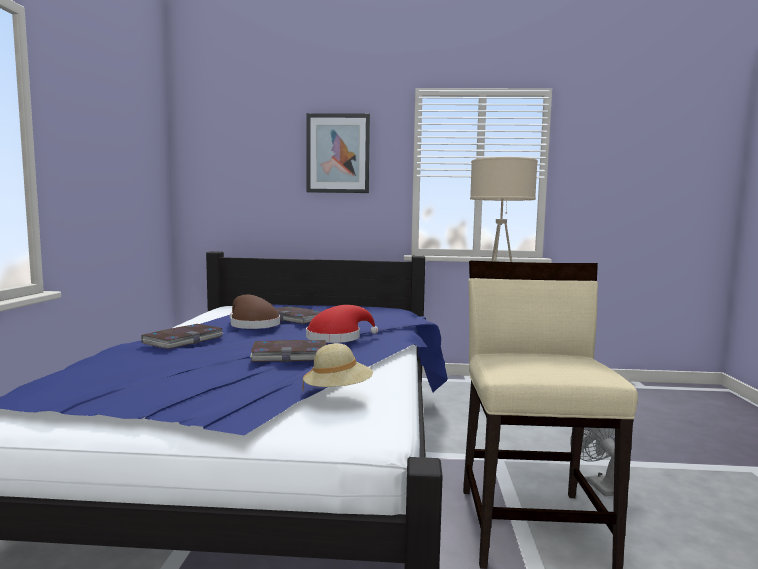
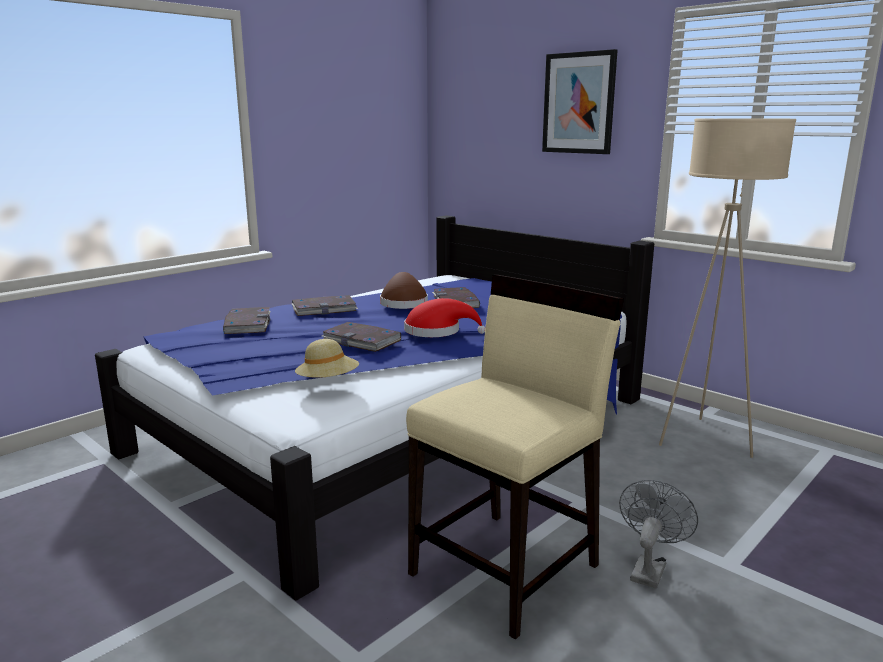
camera: 40 degrees right, 10 degrees up
none -> book [223,307,270,334]

